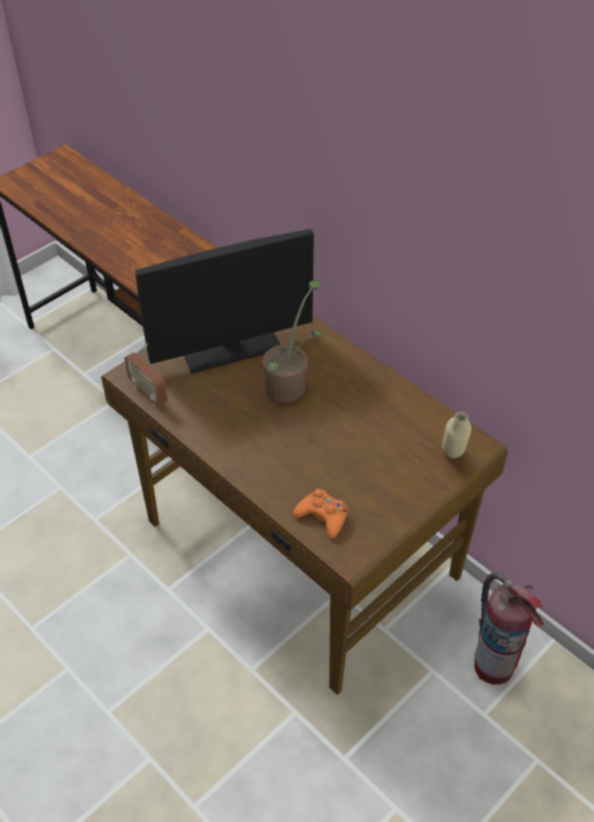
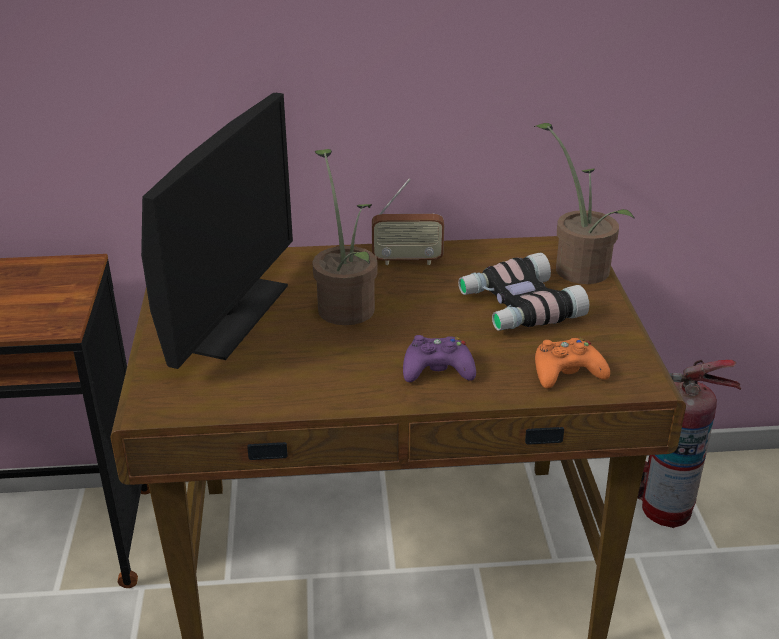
camera: 50 degrees left, 15 degrees down
radio [125,343,167,406] -> radio moved to [372,178,444,265]
beige bottle [442,412,471,459] -> potted plant [534,123,635,284]
none -> purple game controller [403,335,476,382]
none -> binoculars [458,253,589,331]

